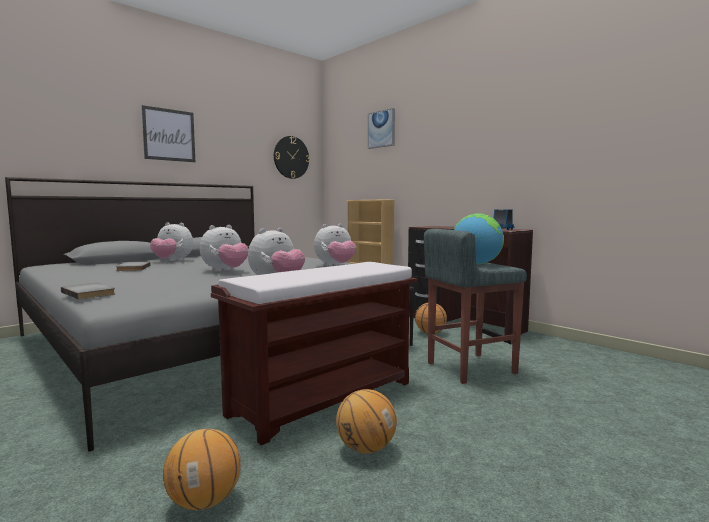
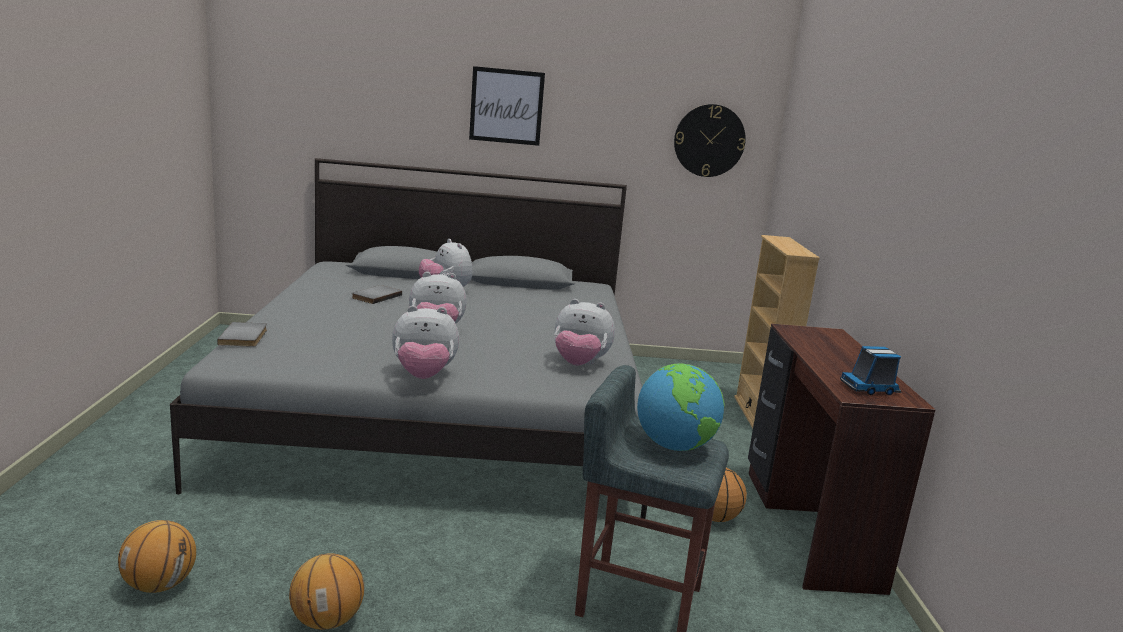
camera: 40 degrees right, 10 degrees up
brown bench [211,262,417,445] -> none
picture [368,108,395,149] -> none

